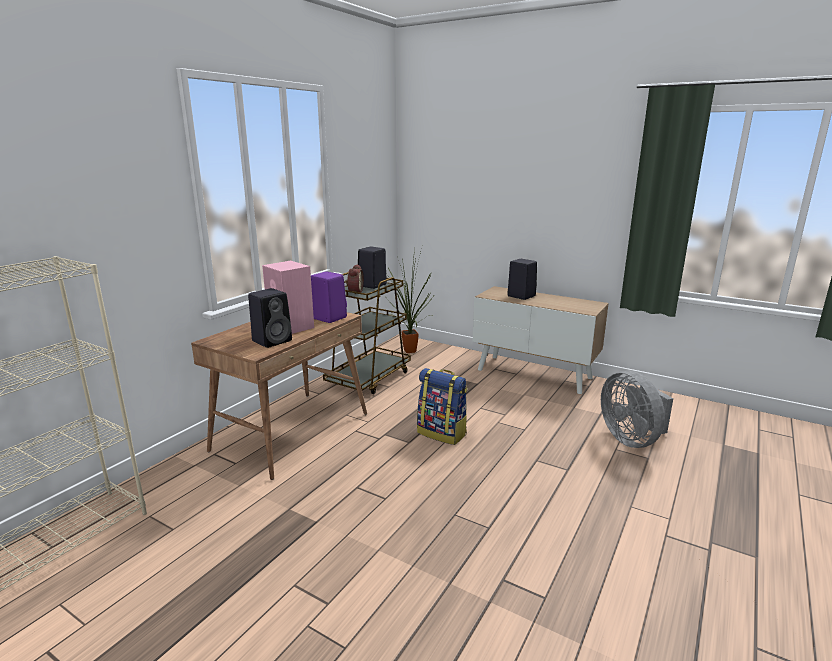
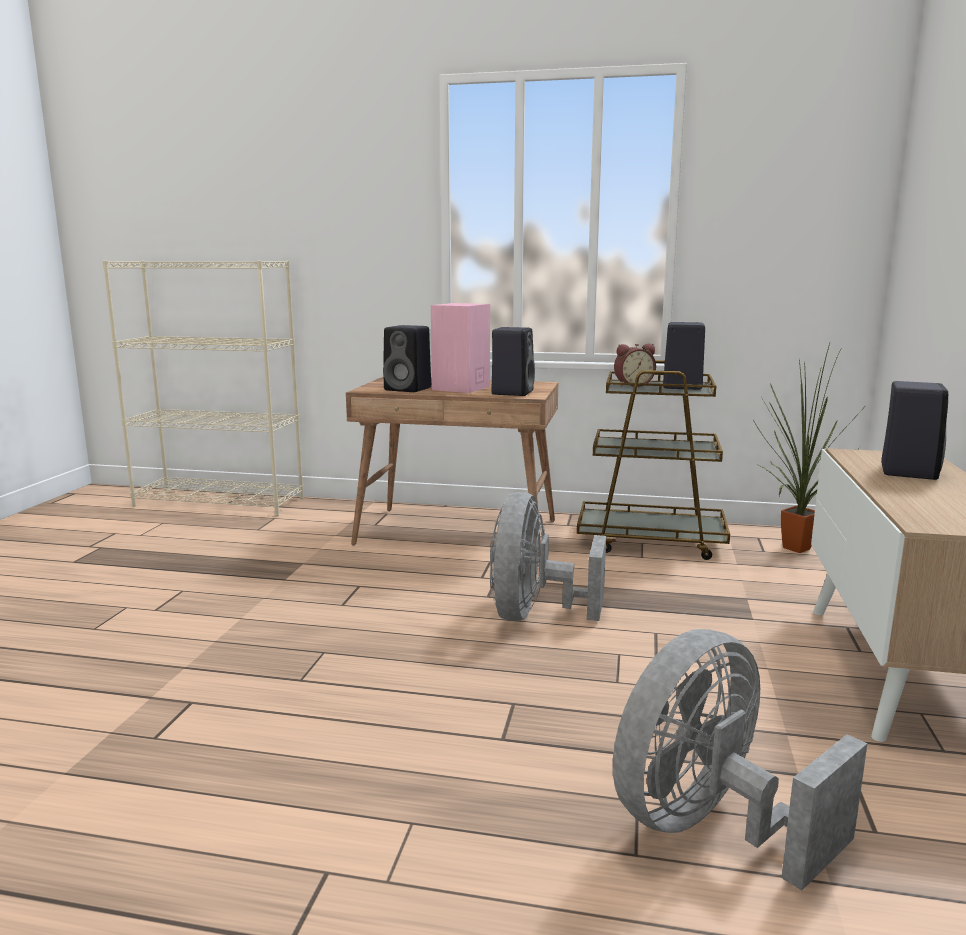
camera: 70 degrees right, 5 degrees down
purple speaker [311,271,347,323] -> black speaker [491,327,535,396]
backpack [417,368,467,445] -> grey fan [490,492,606,621]

